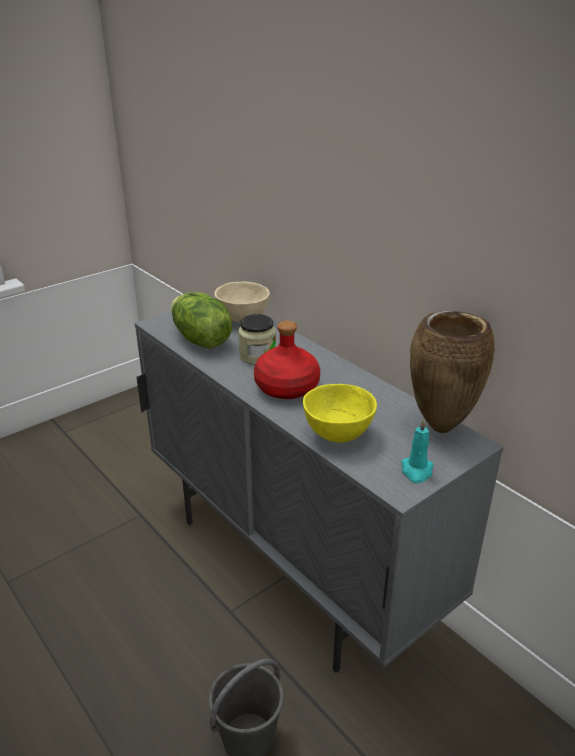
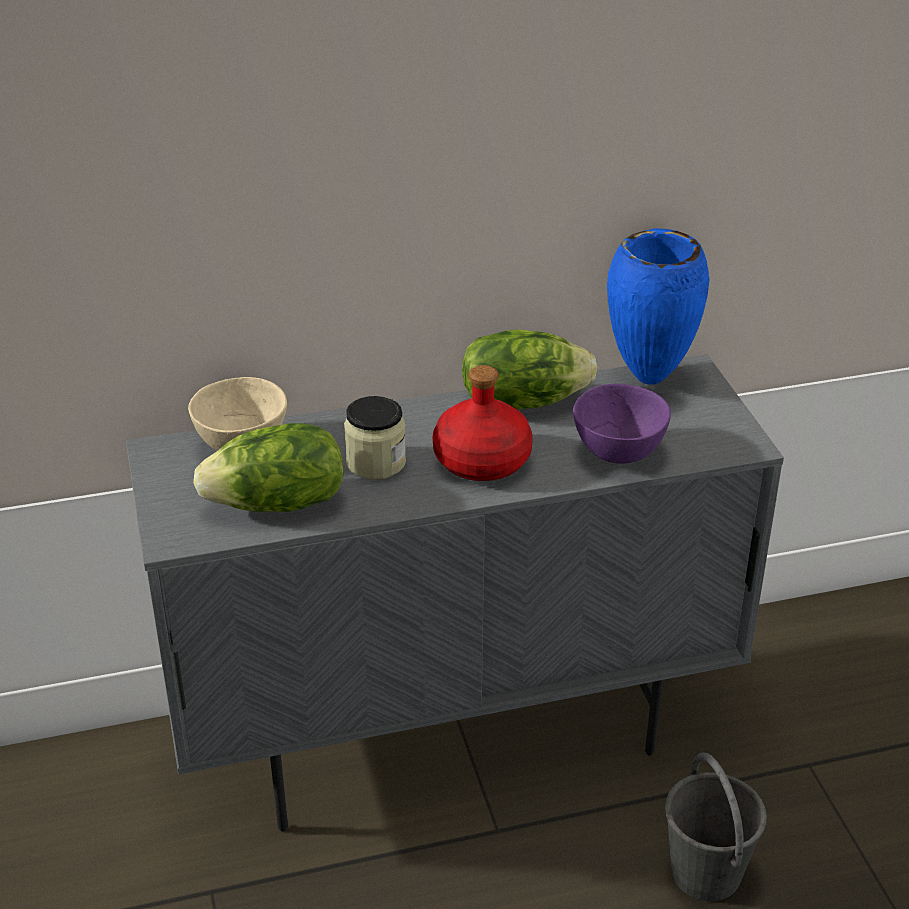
camera: 65 degrees left, 5 degrees up
yellow bowl [303,384,377,443] -> purple bowl [573,383,671,464]
turquoise candle [401,418,433,483] -> none
brown vase [410,311,495,433] -> blue vase [607,228,710,385]
none -> lettuce [462,329,597,409]

